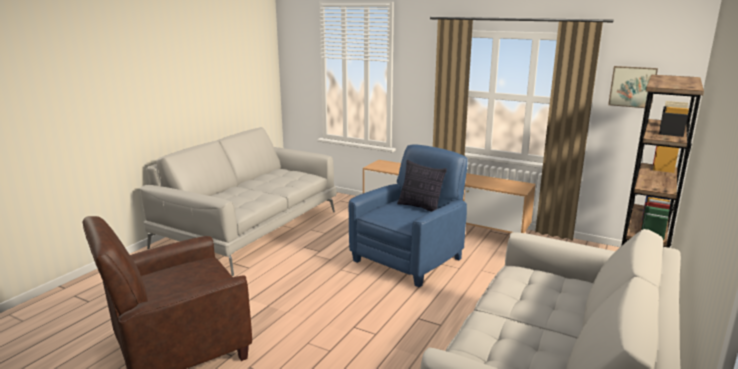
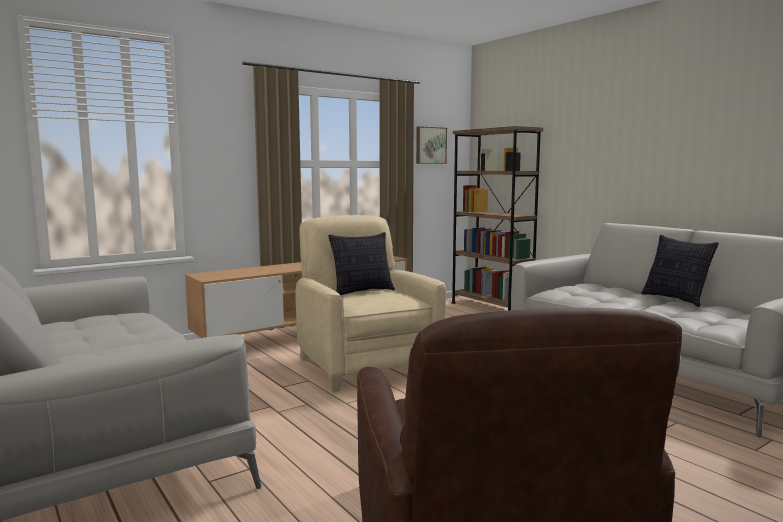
camera: 65 degrees left, 10 degrees down
blue armchair [349,145,468,287] -> beige armchair [295,215,446,392]
none -> pillow [641,235,719,307]

